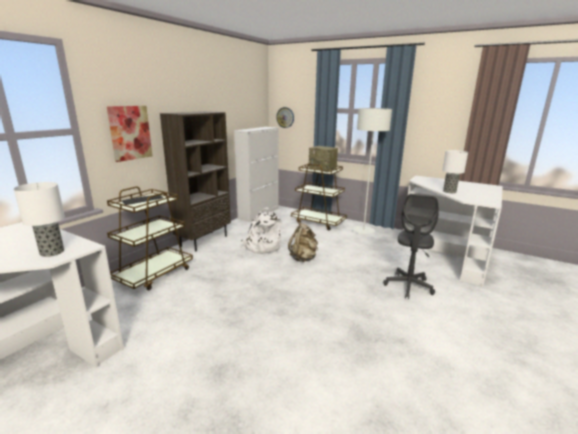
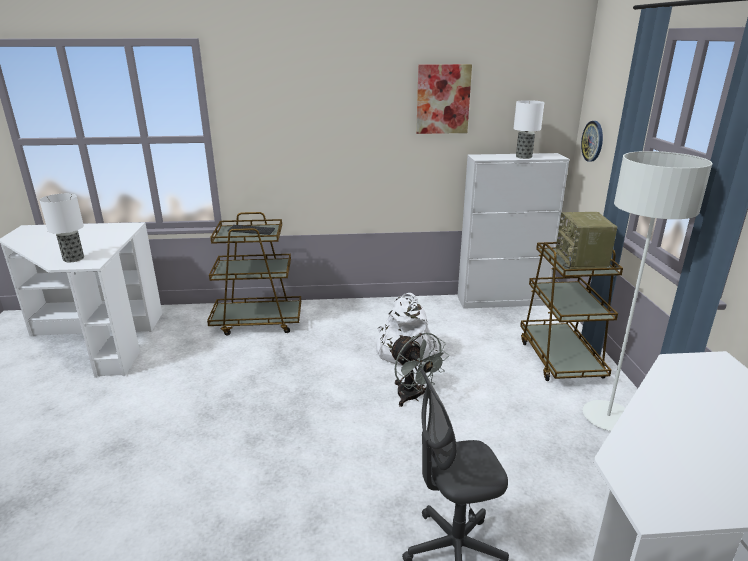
camera: 55 degrees right, 5 degrees up
picture [107,106,152,162] -> picture moved to [416,64,472,134]
brown bookcase [160,111,231,252] -> none
beige backpack [288,221,318,262] -> grey fan [389,333,449,407]
table lamp [442,150,468,193] -> table lamp moved to [513,100,544,159]

